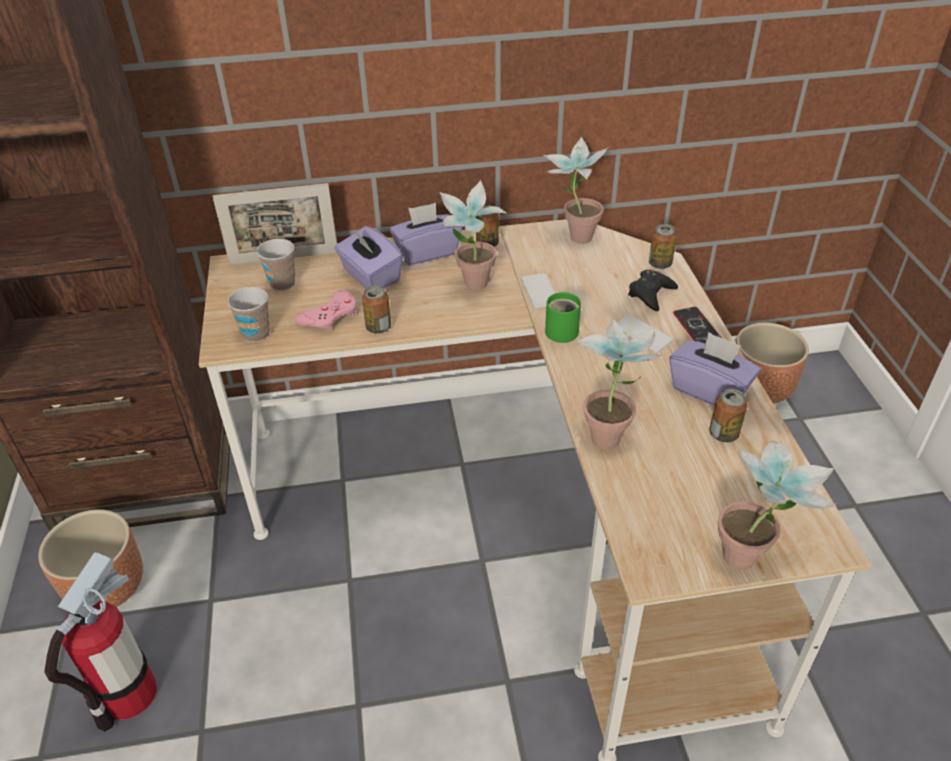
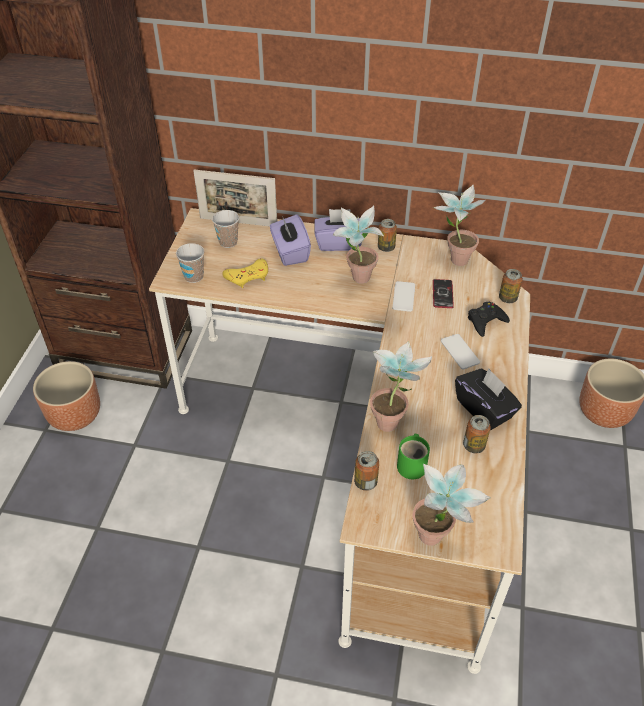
camera: 20 degrees right, 5 degrees up
fire extinguisher [44,552,157,732] -> none
pink game controller [295,290,357,332] -> yellow game controller [222,259,268,288]
can [362,286,391,334] -> can moved to [354,451,379,491]
green mug [545,292,581,343] -> green mug moved to [397,434,430,479]
purple tissue box [669,332,761,406] -> black tissue box [455,368,522,430]
phone [673,307,721,344] -> phone moved to [433,279,454,308]

